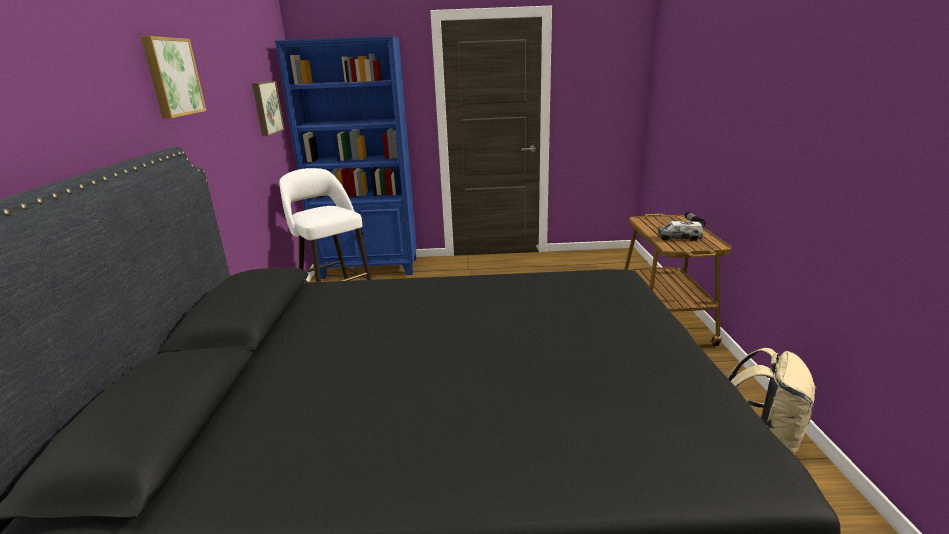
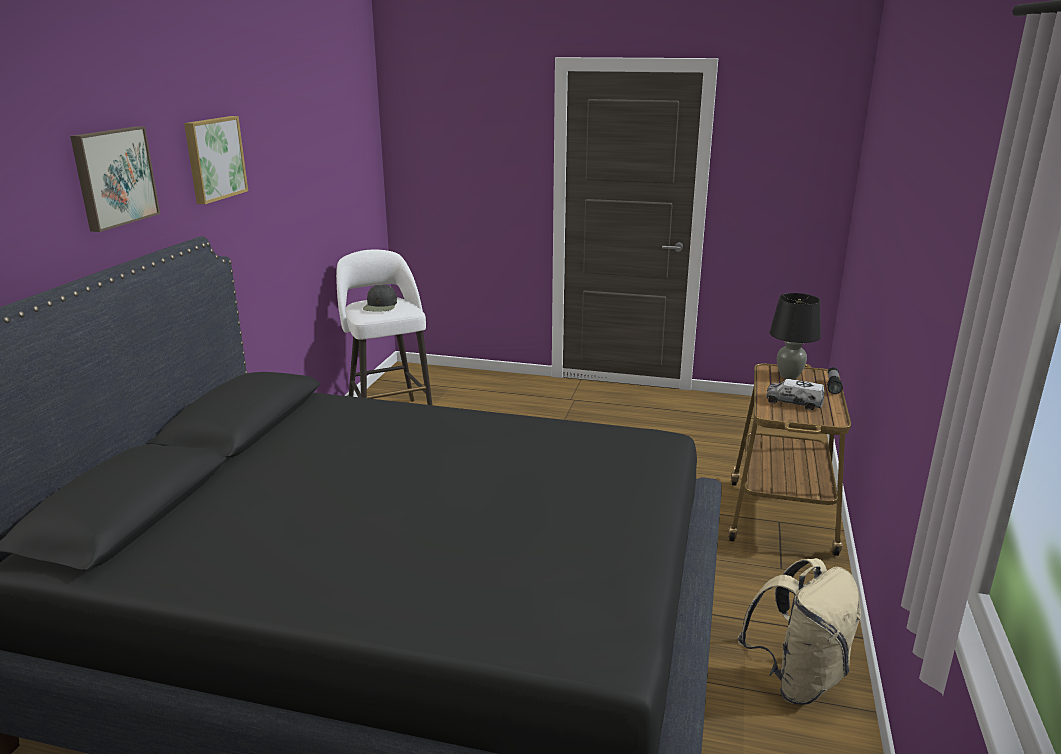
camera: 15 degrees right, 0 degrees up
picture [252,81,285,136] -> picture moved to [70,126,160,232]
blue bookcase [275,36,417,279] -> none
none -> black cap [363,284,397,312]
none -> black table lamp [769,293,821,379]

